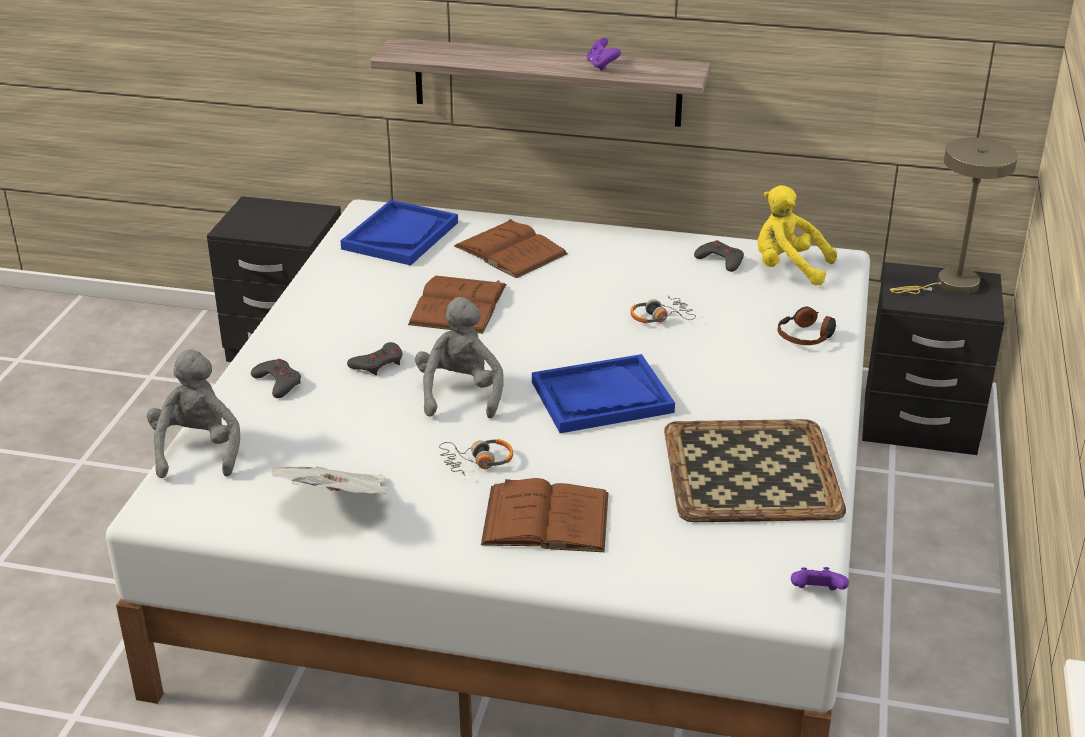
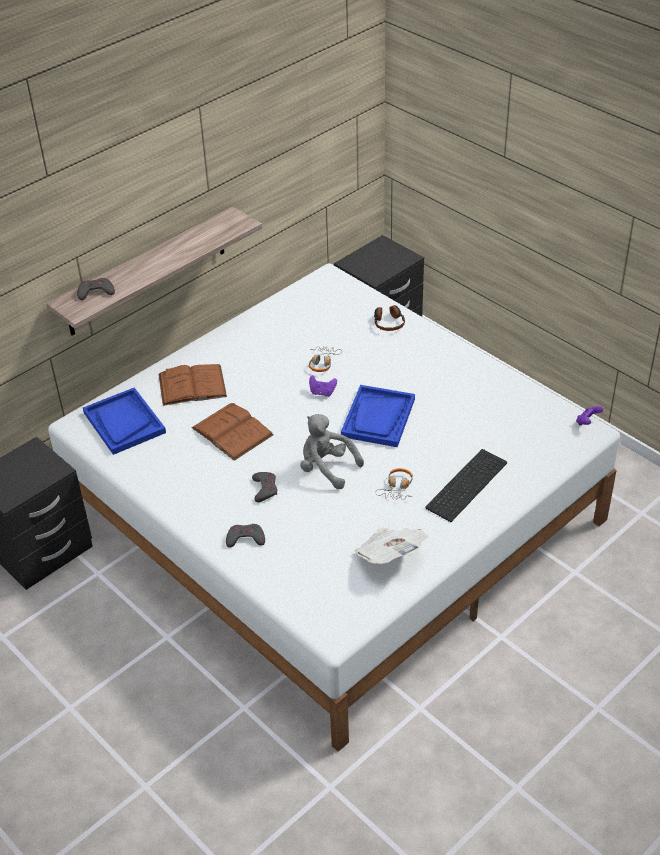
camera: 55 degrees left, 10 degrees up
grey plush toy [147,350,240,478] -> none
brown book [481,478,609,552] -> keyboard [425,449,507,522]
purple game controller [587,38,621,71] -> purple game controller moved to [309,375,337,396]
tray [664,419,846,522] -> none
grey game controller [694,240,744,272] -> grey game controller moved to [77,278,115,300]
yellow plush toy [757,185,837,285] -> none
beige table lamp [890,137,1018,294] -> none

